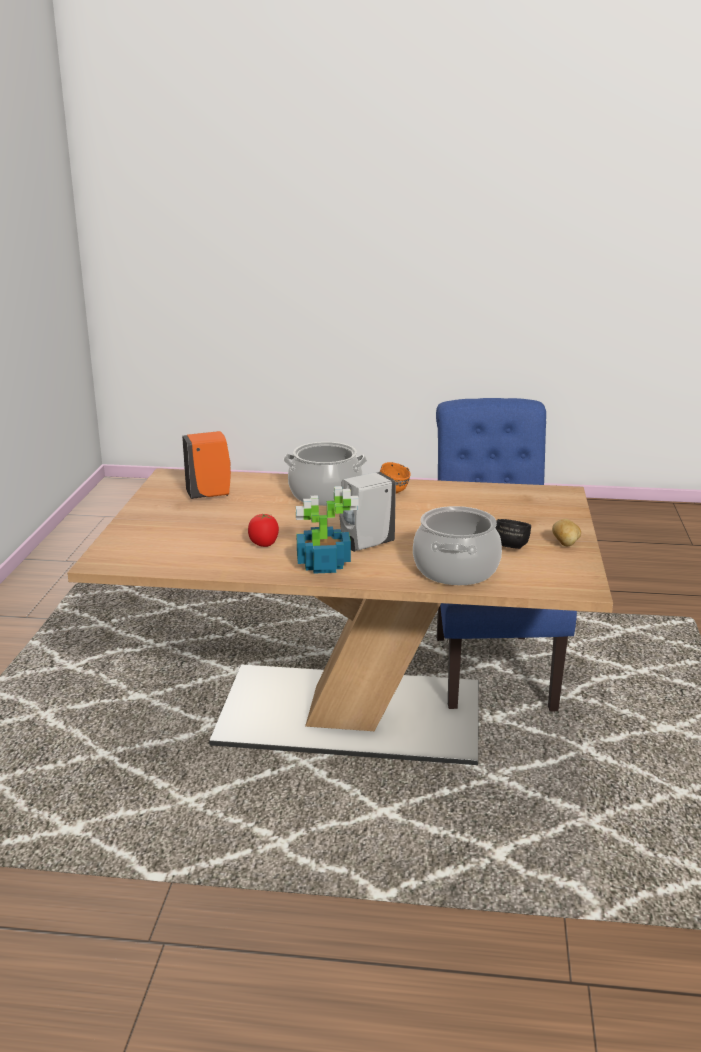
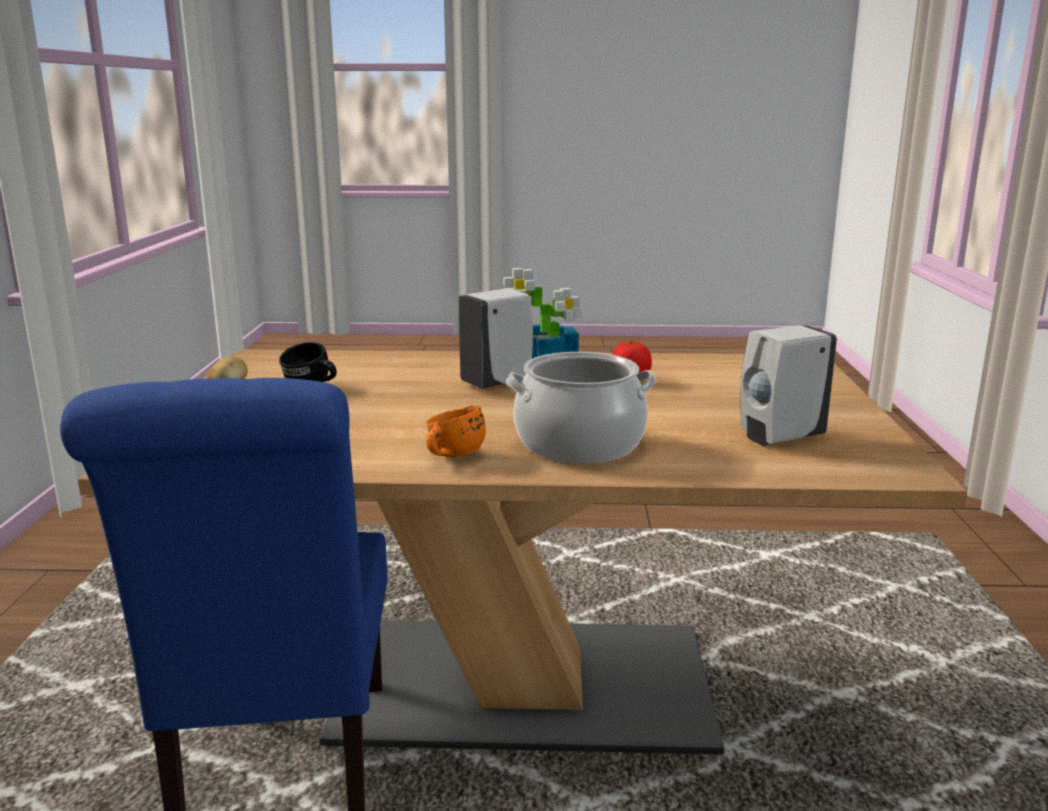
camera: 175 degrees right, 5 degrees down
orange soap dispenser [182,431,231,499] -> white soap dispenser [740,325,837,446]
cooking pot [413,506,502,585] -> none

